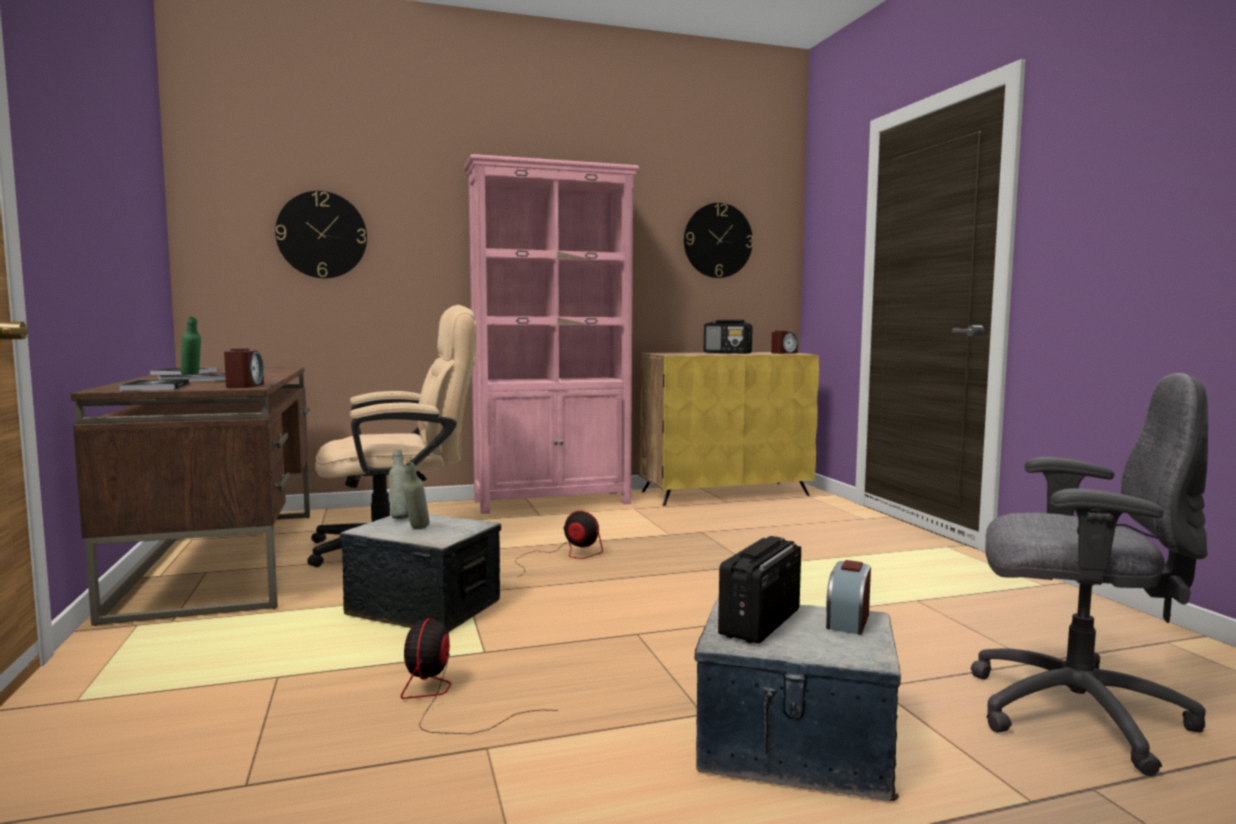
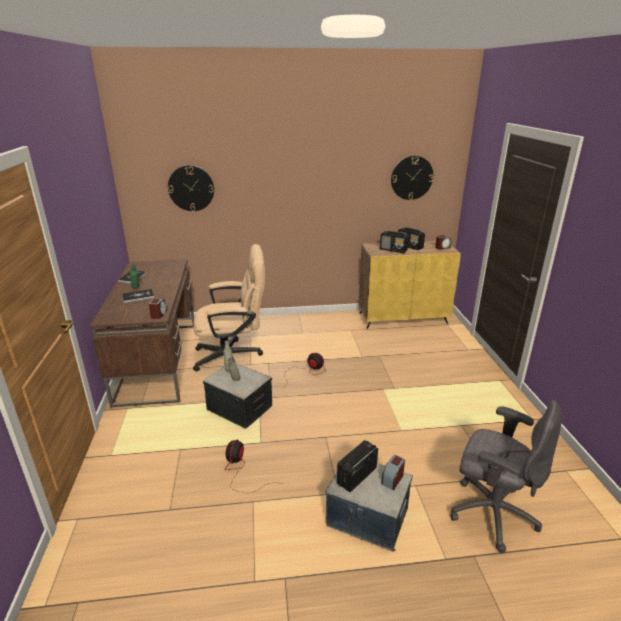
camera: 10 degrees right, 20 degrees up
book [119,379,189,391] -> none
pink bookcase [464,154,639,514] -> none
none -> radio [380,231,409,253]

